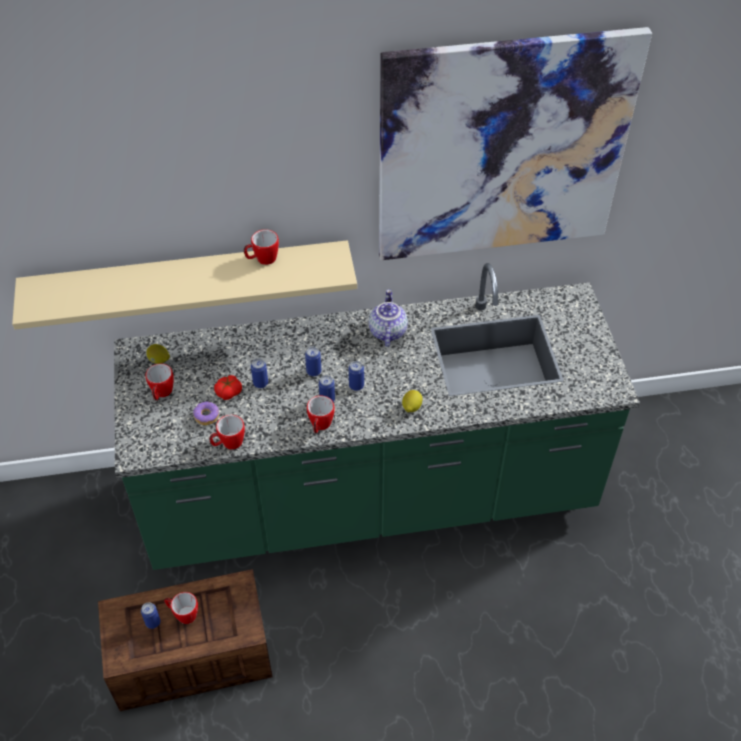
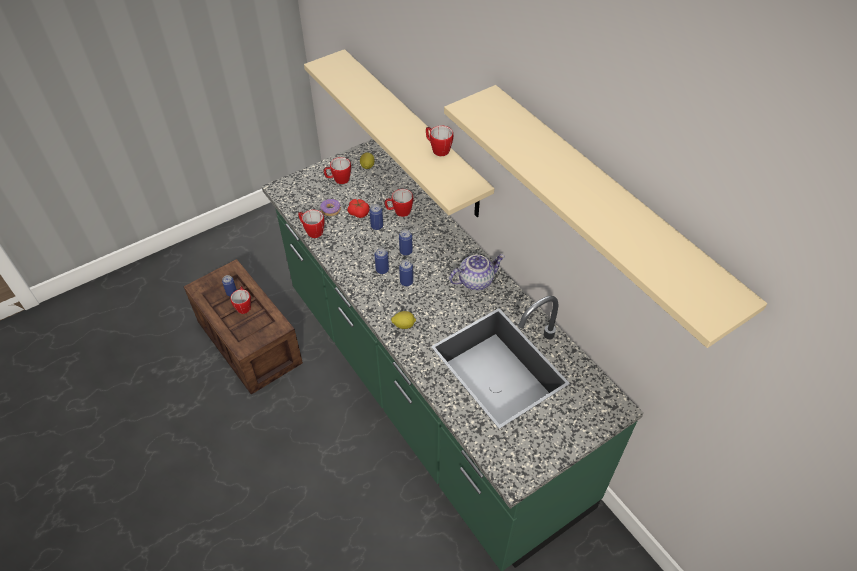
camera: 65 degrees right, 0 degrees up
mug [307,395,335,434] -> mug moved to [384,189,413,217]
picture [379,27,652,260] -> beige shelf [444,85,767,348]

